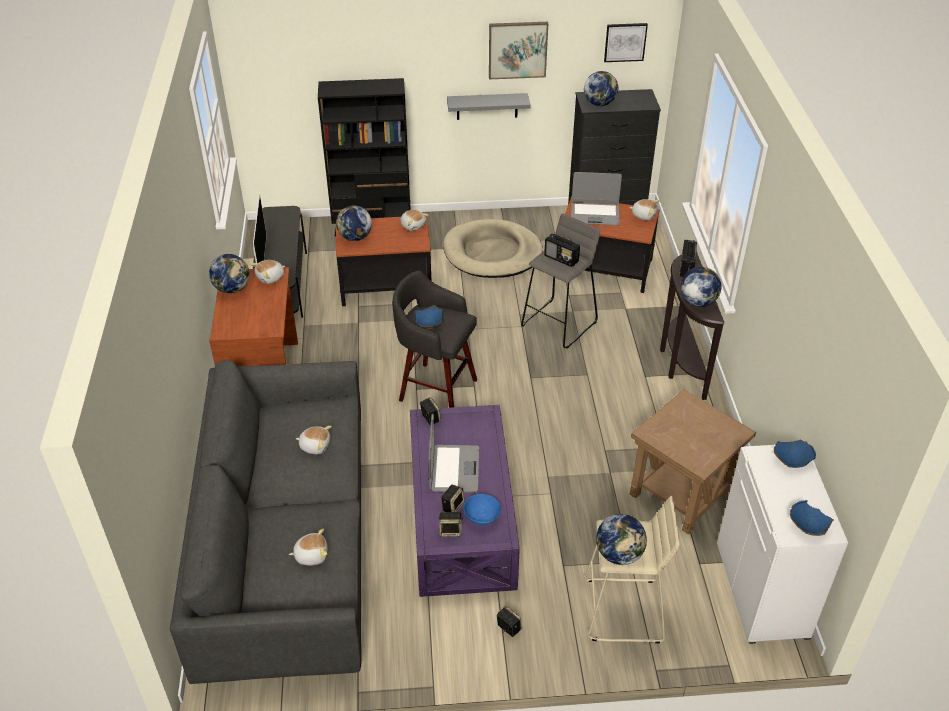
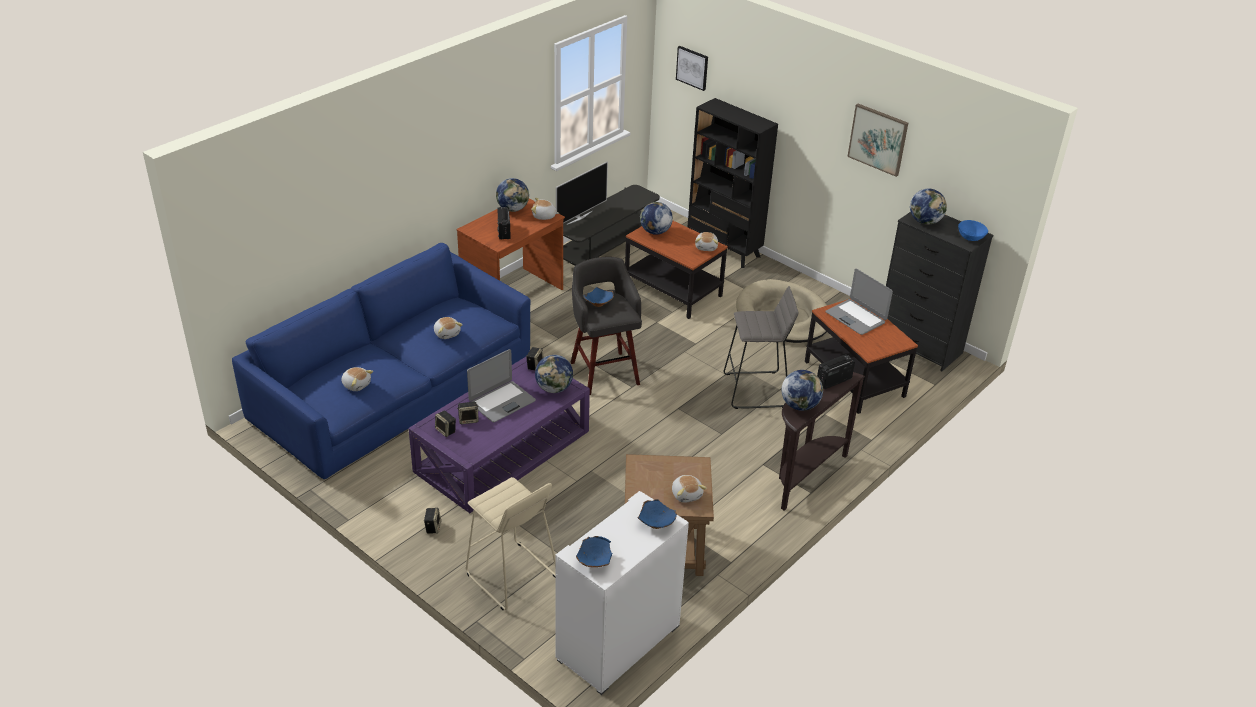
camera: 45 degrees right, 5 degrees down
grey sofa [170,360,362,684] -> blue sofa [232,243,530,479]
grey shelf [447,93,531,120] -> none
blue bowl [463,494,501,526] -> blue bowl moved to [958,220,988,241]
radio [544,234,580,267] -> radio moved to [497,207,511,240]
globe [596,514,647,565] -> globe moved to [535,355,573,393]
picture [604,23,648,62] -> picture moved to [676,46,708,91]
plush toy [629,199,660,220] -> plush toy moved to [672,475,707,503]

